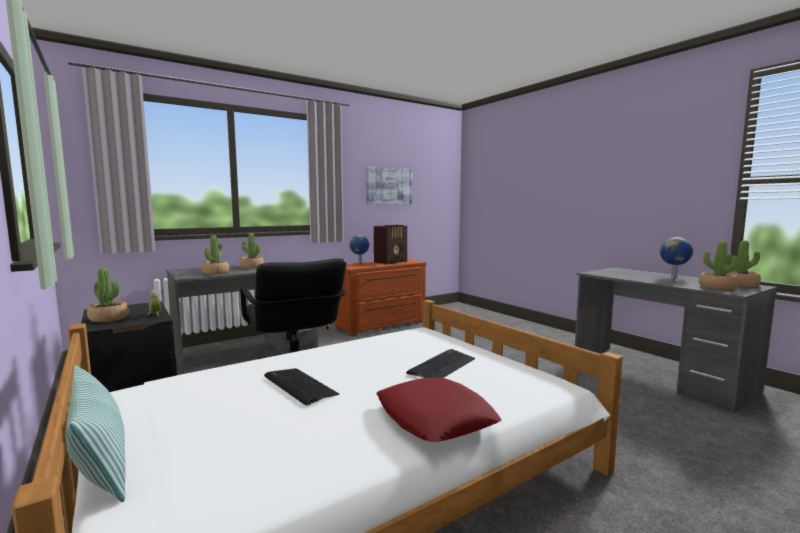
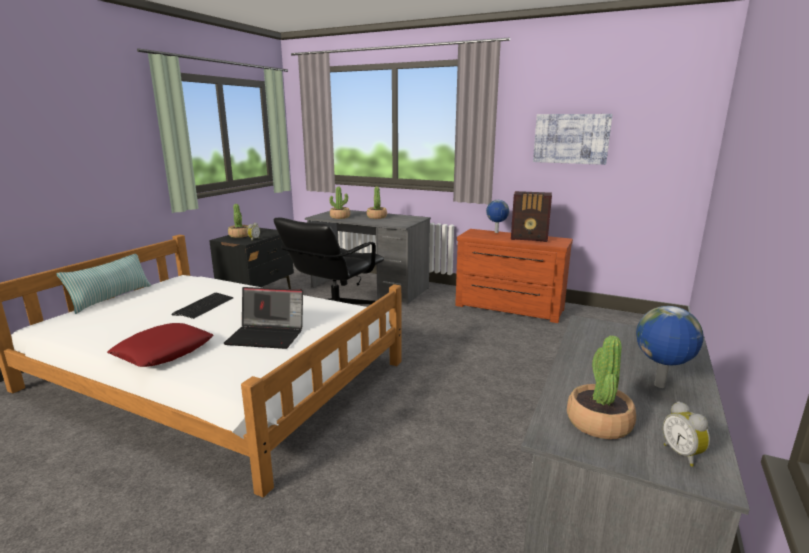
camera: 60 degrees right, 10 degrees up
keyboard [406,349,475,378] -> laptop [224,287,303,349]
potted plant [726,240,761,287] -> alarm clock [663,401,710,466]

